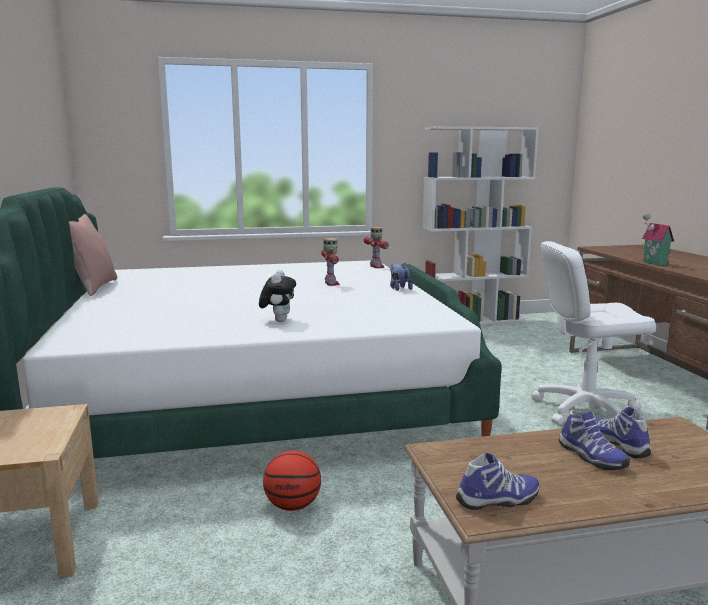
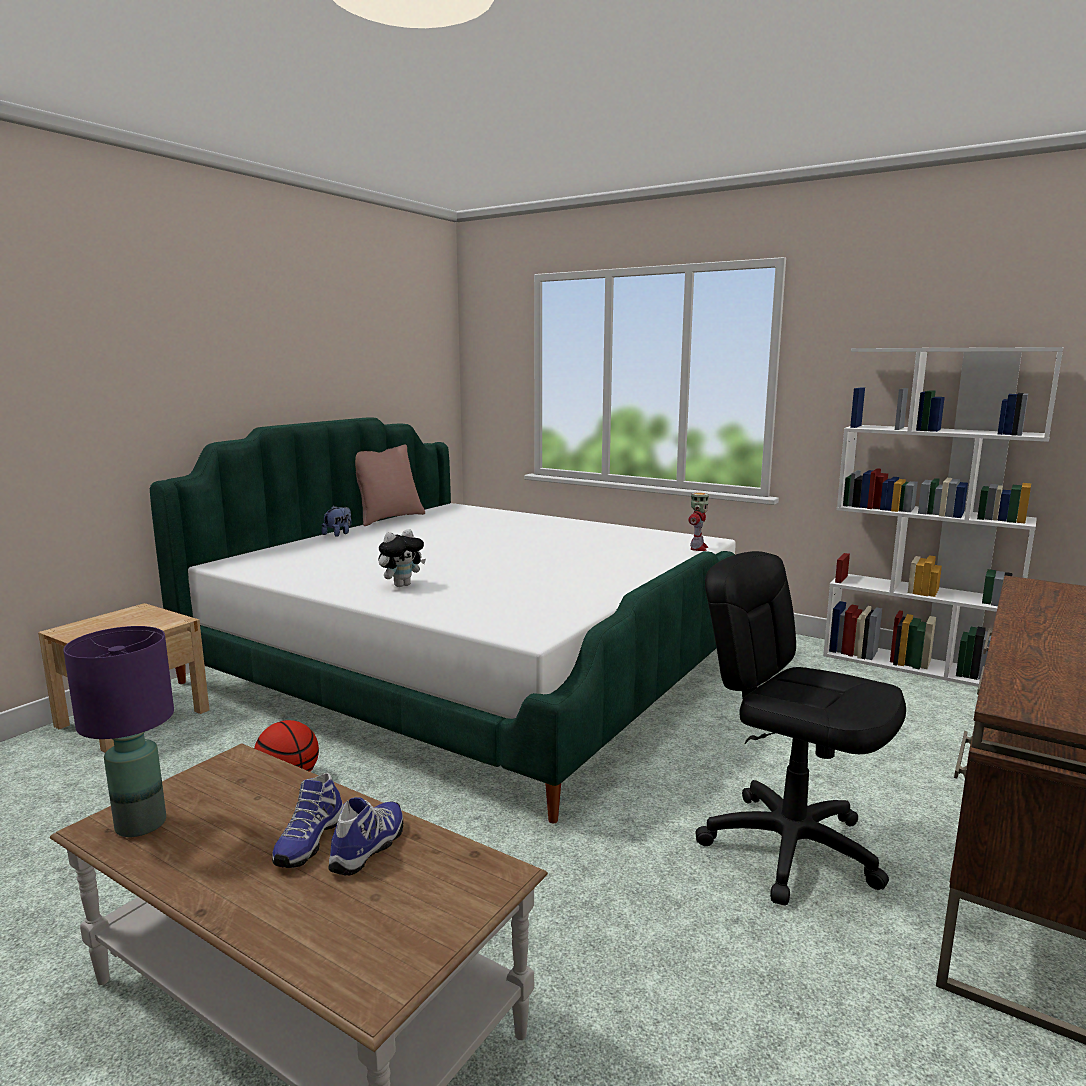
camera: 45 degrees right, 0 degrees up
toy robot [321,238,340,286] -> none
plush toy [390,263,413,291] -> plush toy moved to [322,506,351,537]
shoe [456,453,539,510] -> purple table lamp [63,626,174,837]
white office chair [531,241,656,425] -> black office chair [695,551,906,906]
toy house [642,213,674,266] -> none

